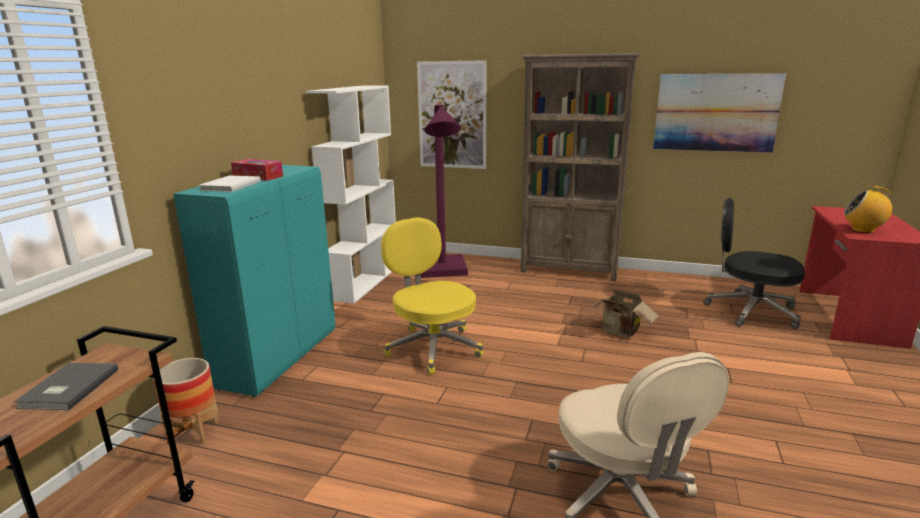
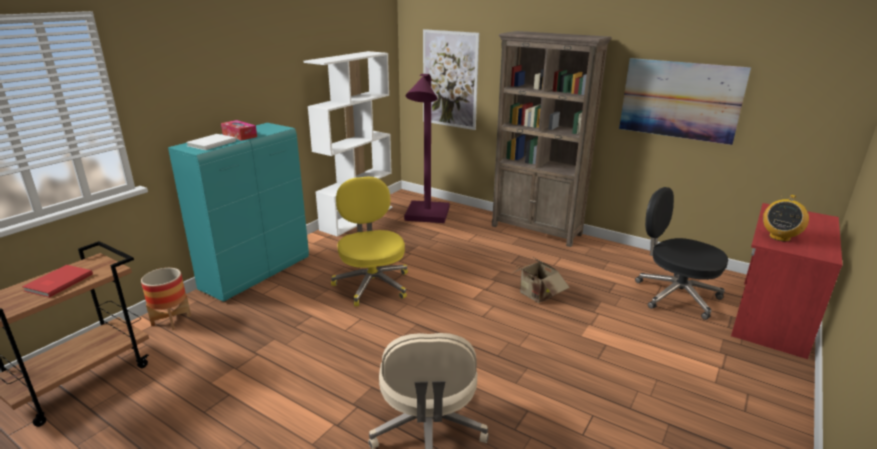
camera: 15 degrees right, 5 degrees up
grey book [14,363,118,410] -> red book [22,265,93,298]
radio [844,186,892,233] -> radio turned 90 degrees counterclockwise [763,195,809,242]

